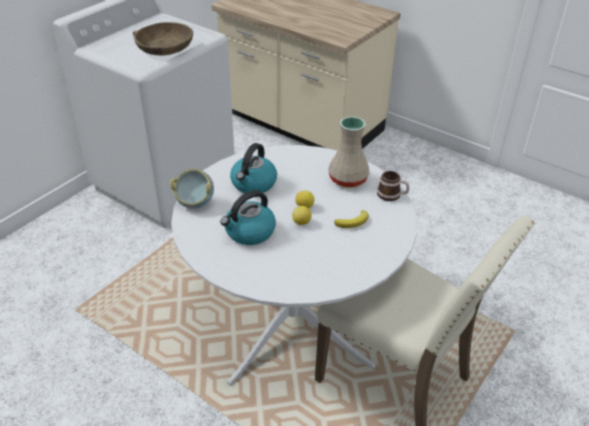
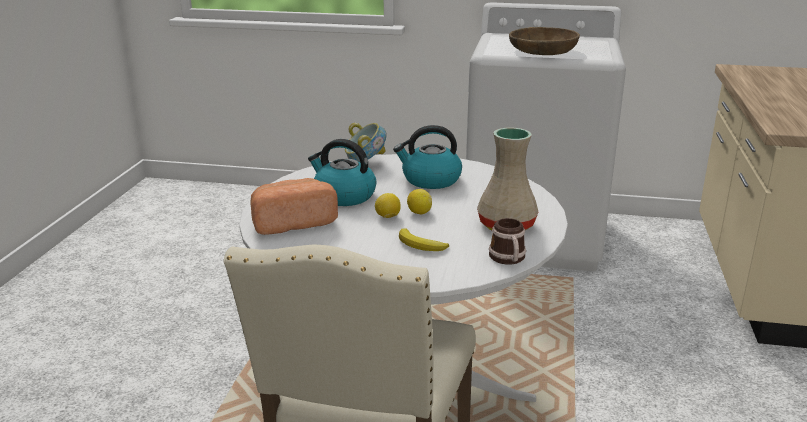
camera: 65 degrees right, 15 degrees down
none -> bread [250,178,338,235]

